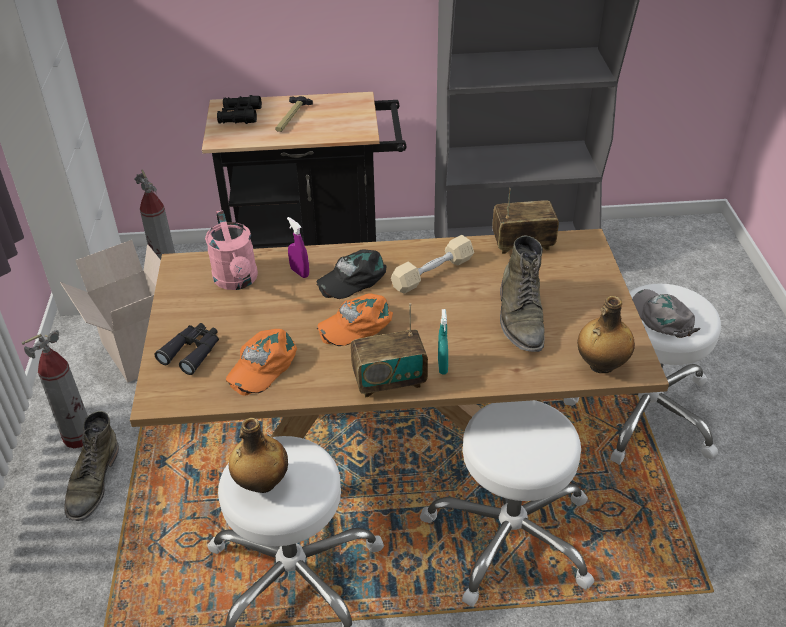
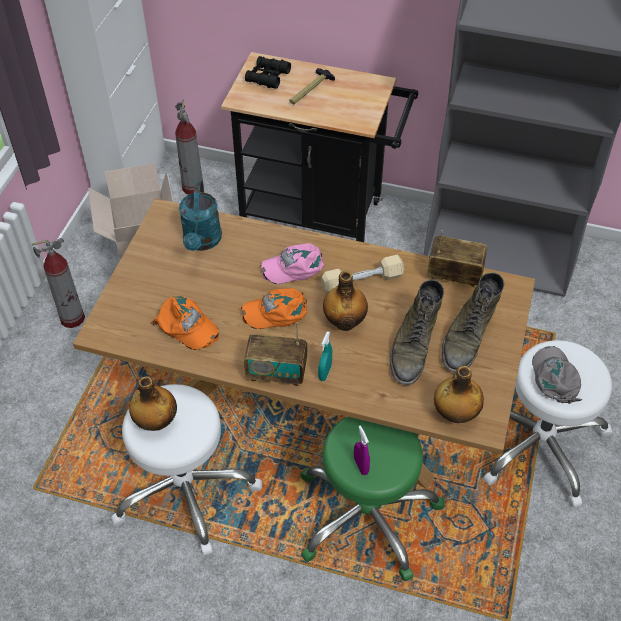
camera: 20 degrees right, 10 degrees up
green boot [65,411,119,521] -> green boot moved to [441,272,504,373]
black binoculars [154,323,219,375] -> none
pink watering can [205,210,258,290] -> turquoise watering can [179,181,222,251]
orange cap [226,329,297,396] -> orange cap turned 105 degrees counterclockwise [151,296,219,350]
purple spray bottle [287,217,309,278] -> purple spray bottle moved to [354,425,370,475]
black cap [317,249,387,299] -> pink cap [260,243,324,284]
white stool [420,400,594,607] -> green stool [300,416,445,581]
none -> bottle [323,271,368,331]

